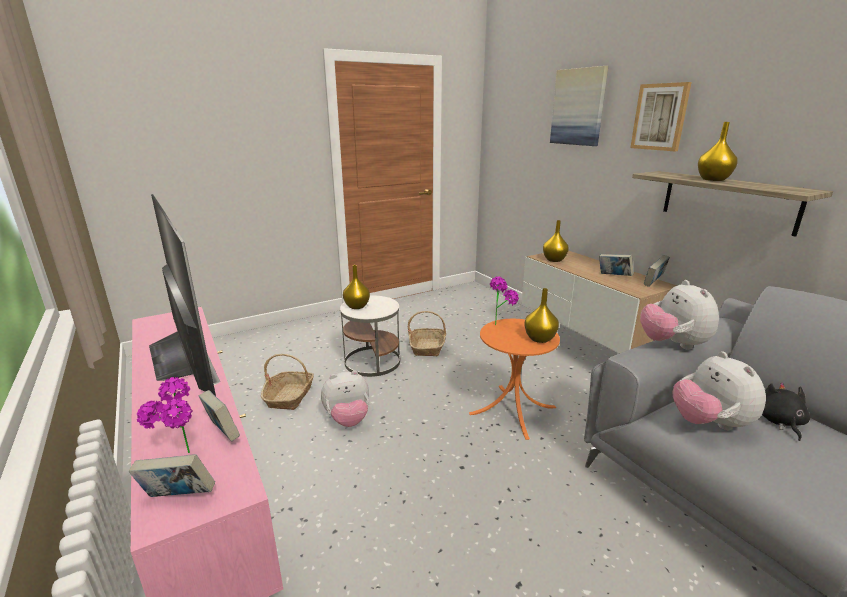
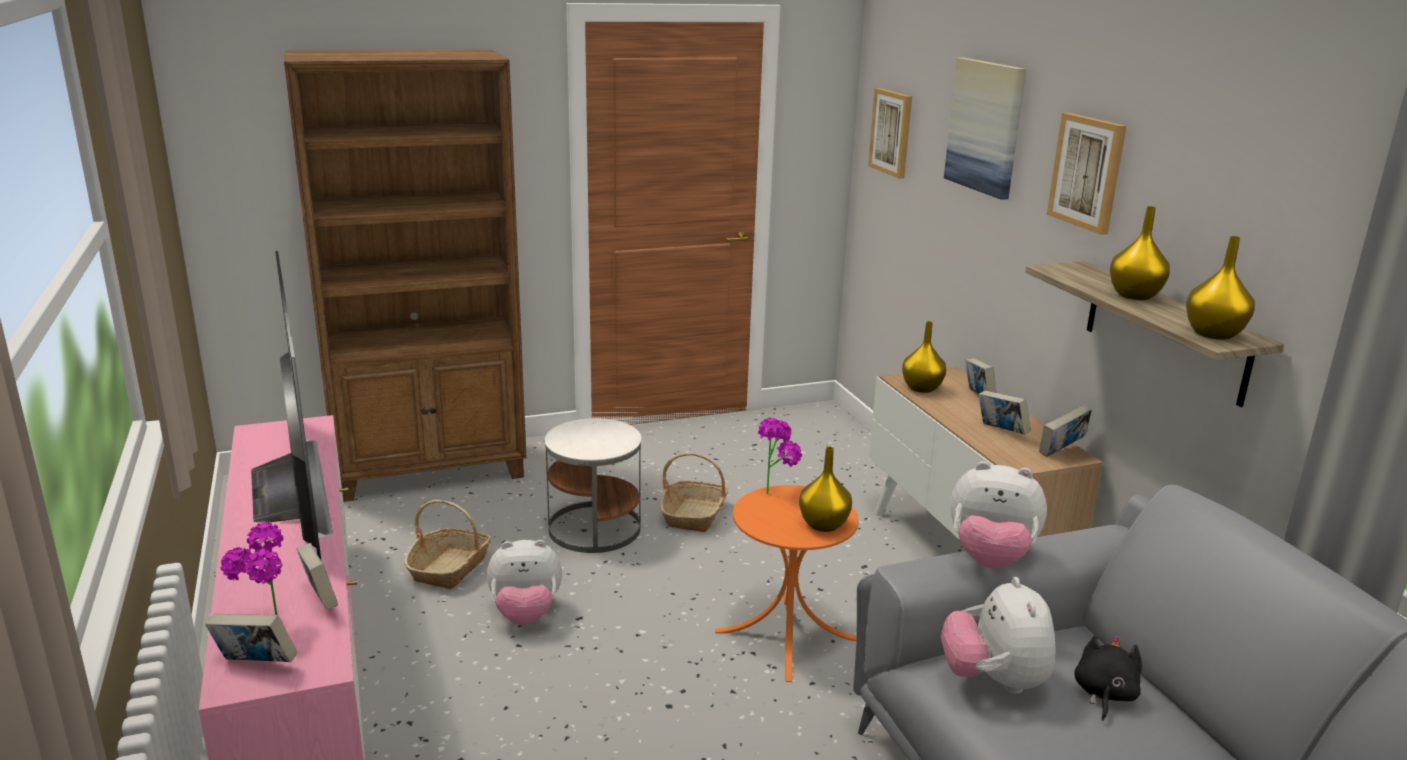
camera: 10 degrees right, 0 degrees up
yellow vase [343,265,370,309] -> yellow vase moved to [1186,236,1255,340]
plush toy [640,280,719,350] -> plush toy turned 75 degrees counterclockwise [950,461,1047,569]
none -> brown bookcase [284,50,527,502]
none -> picture [868,88,912,178]
none -> book [966,358,997,394]

